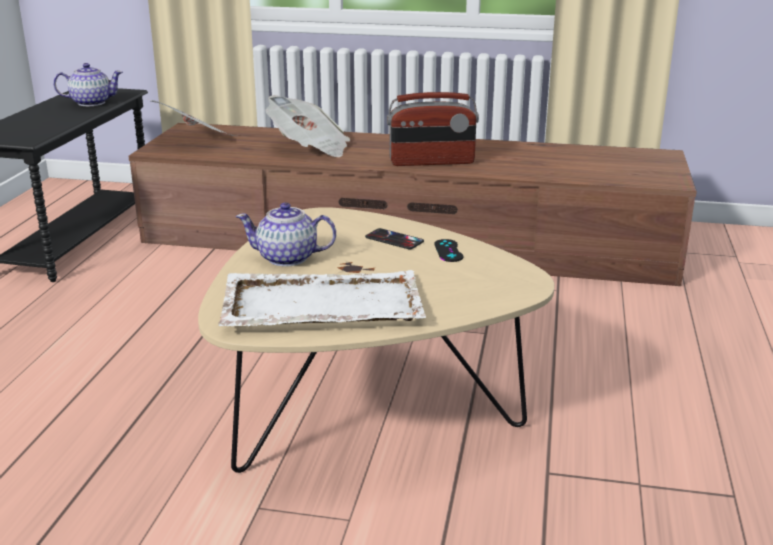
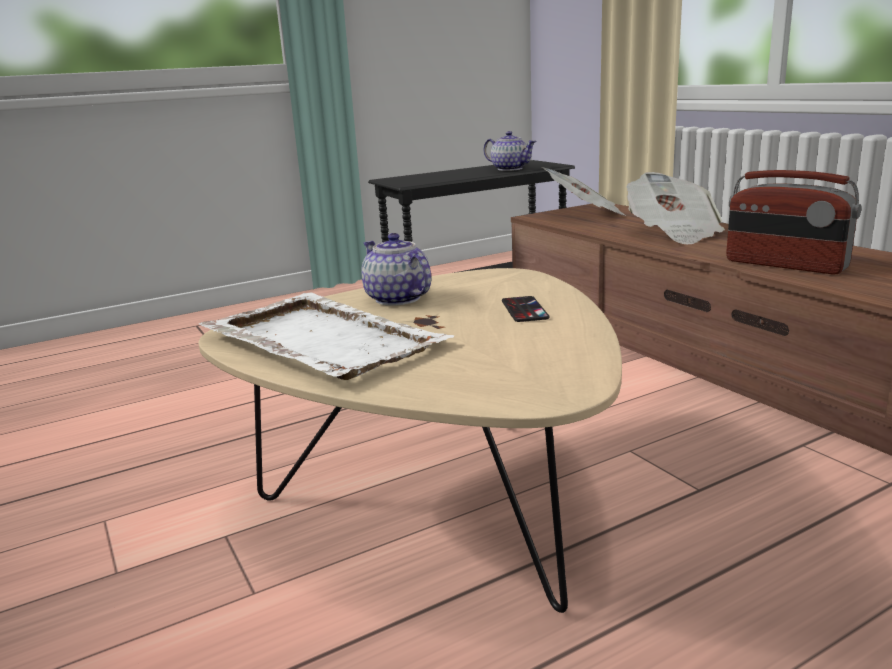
camera: 50 degrees right, 5 degrees down
black game controller [434,239,463,262] -> none

